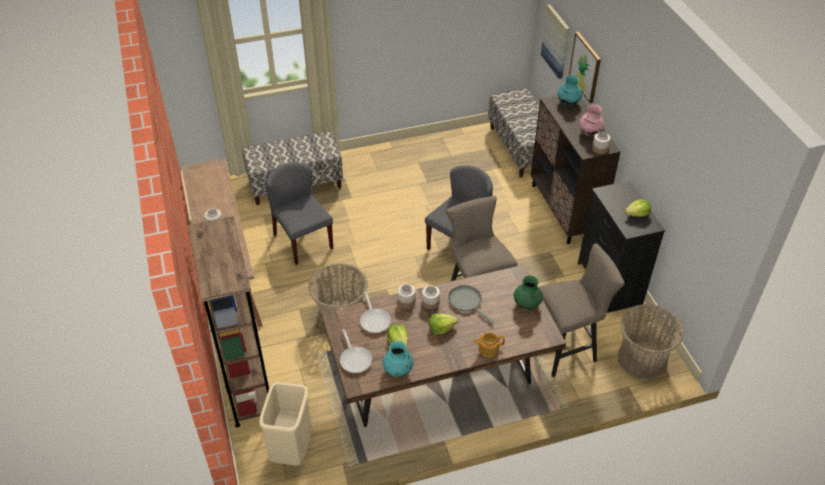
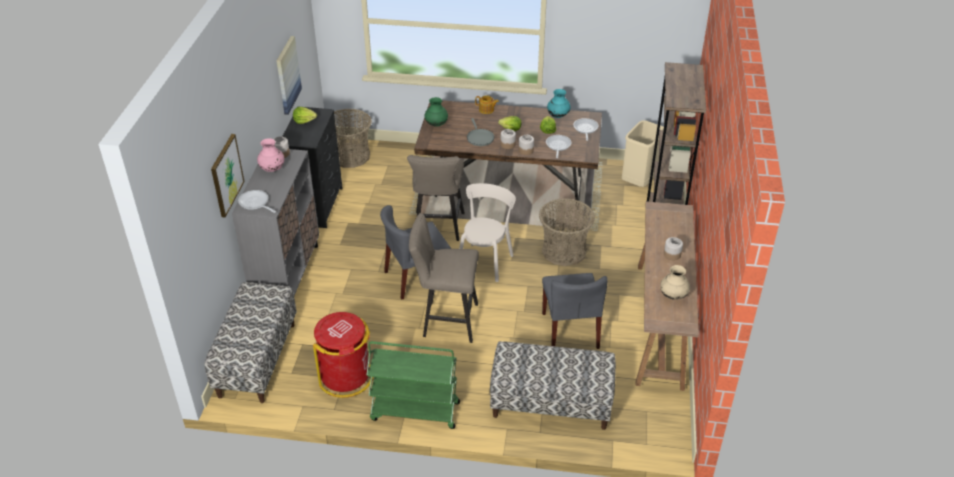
camera: 155 degrees left, 5 degrees down
brown cabinet [531,95,621,244] -> grey cabinet [232,149,319,296]
beige stool [539,243,625,377] -> beige stool moved to [409,213,479,343]
picture [541,4,570,79] -> picture moved to [276,36,302,115]
turquoise vase [557,75,582,106] -> frying pan [238,190,276,213]
none -> red trash can [313,312,373,398]
none -> green cart [367,341,460,429]
none -> beige chair [459,183,516,282]
none -> beige vase [660,265,690,300]

